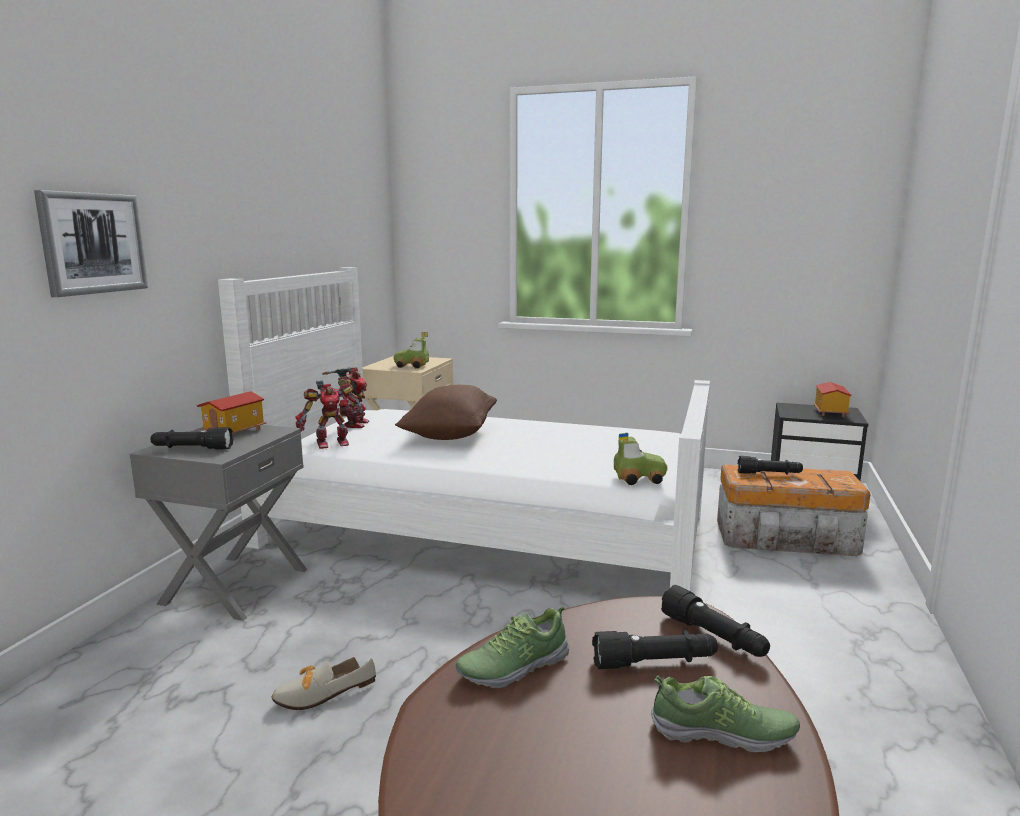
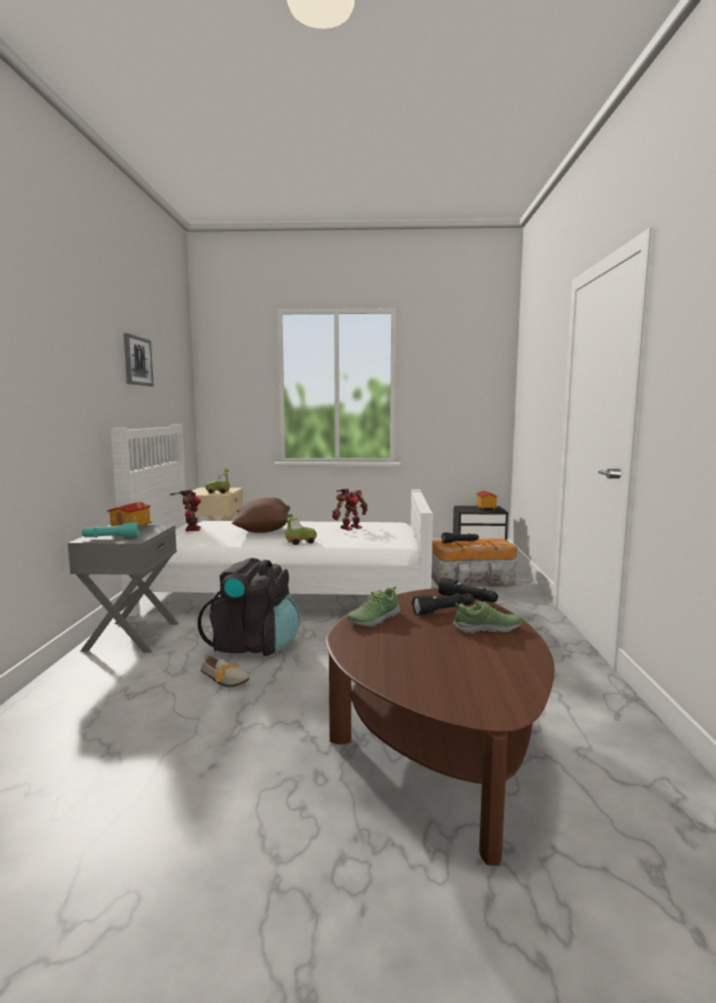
camera: 15 degrees left, 5 degrees down
picture [34,190,148,297] -> picture moved to [124,333,154,387]
black flashlight [150,427,233,449] -> turquoise flashlight [82,522,139,538]
shoe [272,657,376,710] -> shoe turned 105 degrees counterclockwise [200,653,249,687]
toy robot [295,380,366,449] -> toy robot moved to [332,488,367,531]
toy car [614,433,667,485] -> toy car moved to [285,514,317,545]
none -> black backpack [198,558,300,656]

